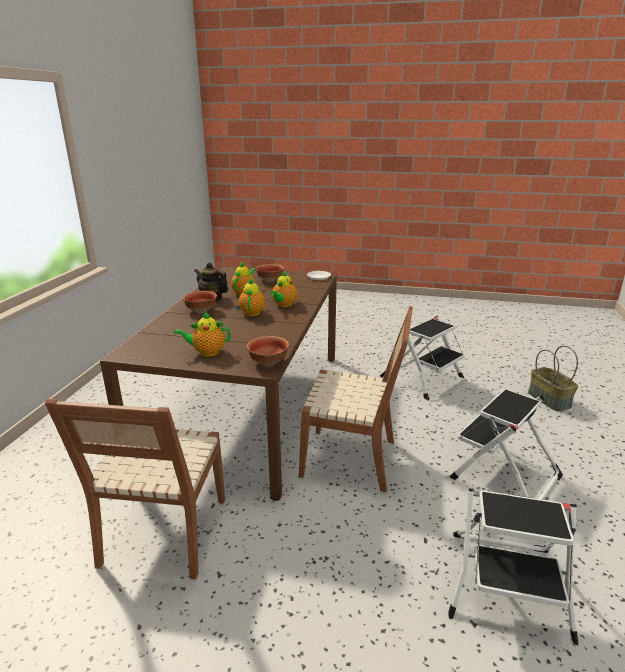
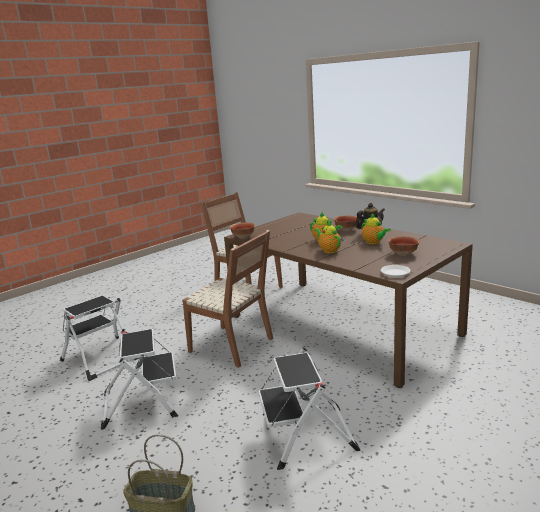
camera: 125 degrees right, 5 degrees down
teapot [174,312,231,357] -> none
chair [299,306,413,492] -> chair turned 105 degrees counterclockwise [182,230,273,368]

